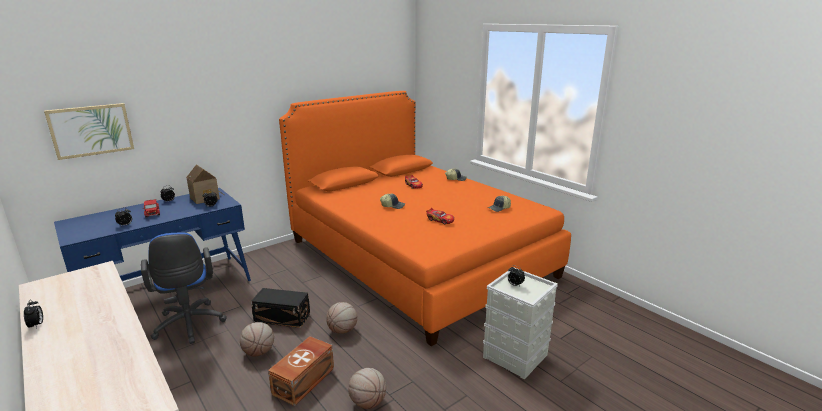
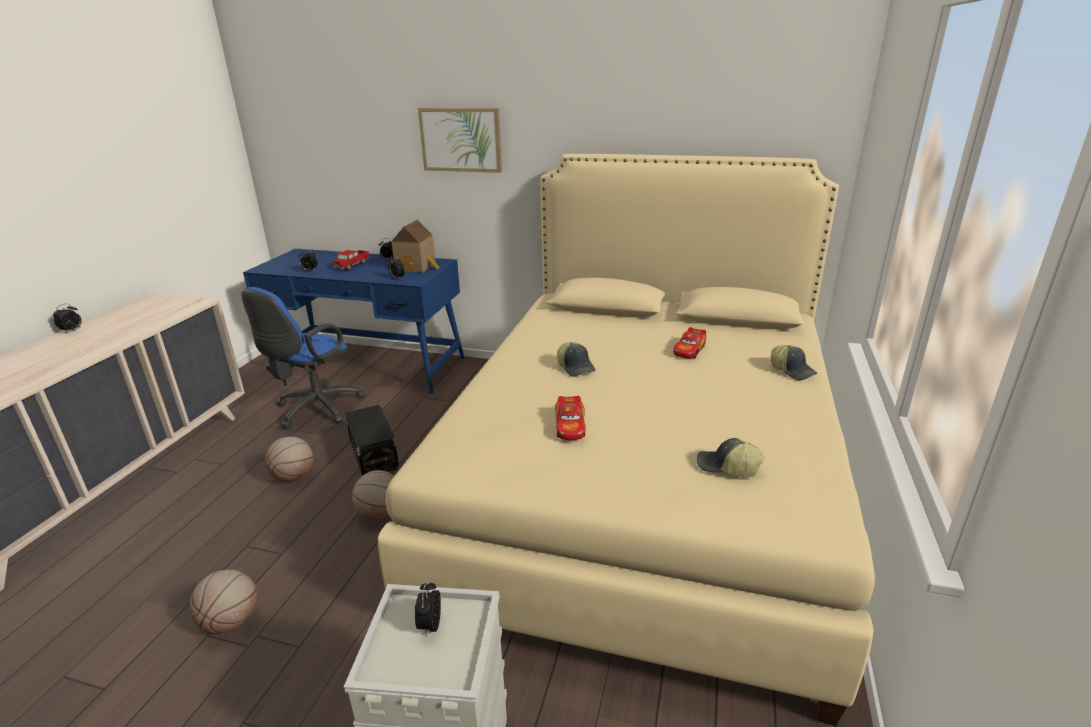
camera: 55 degrees right, 5 degrees up
picture [44,103,134,160] -> picture moved to [418,108,502,173]
brown storage box [268,336,334,406] -> none
orange bed [279,91,571,346] -> beige bed [378,154,875,726]

